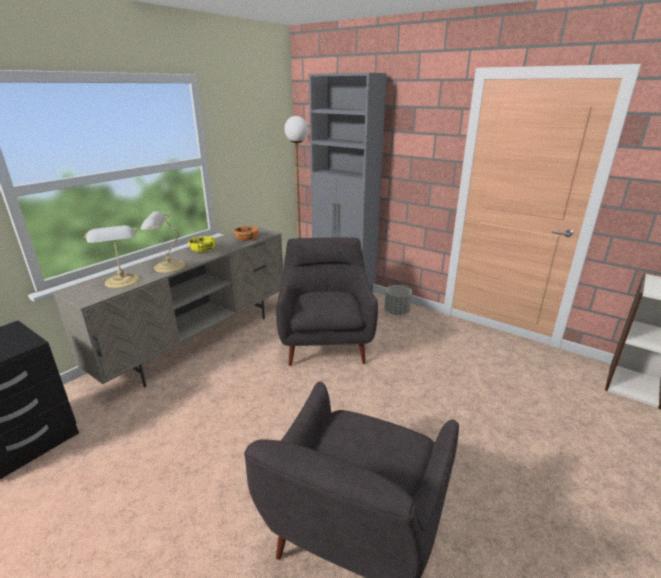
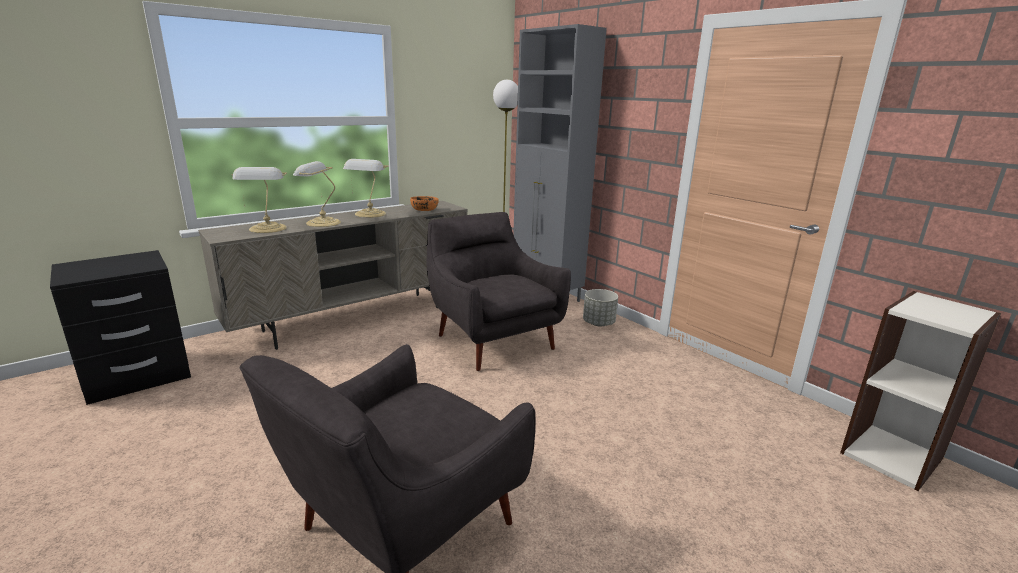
camera: 15 degrees right, 5 degrees down
yellow bowl [188,236,216,252] -> table lamp [343,159,389,218]
grey armchair [276,237,378,366] -> grey armchair turned 45 degrees counterclockwise [426,212,571,371]

